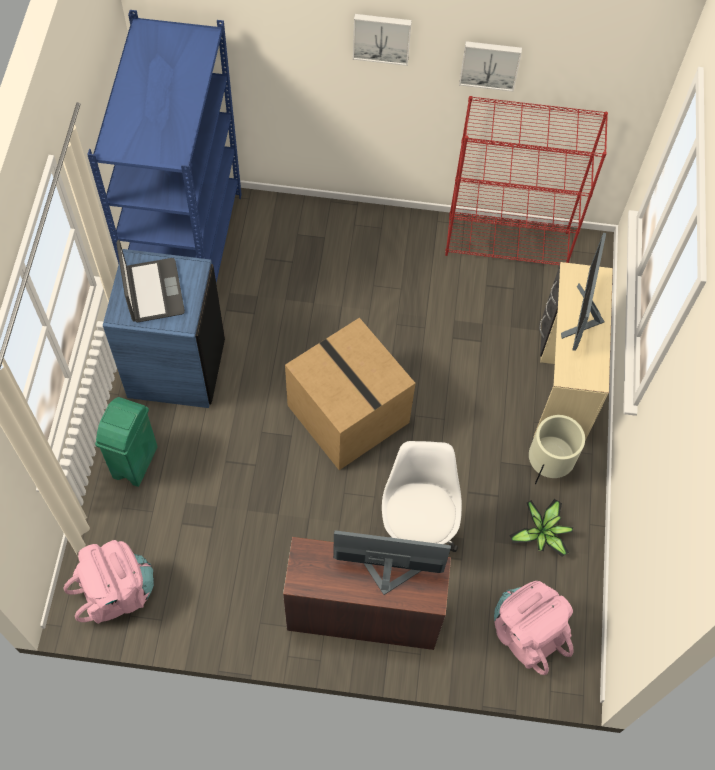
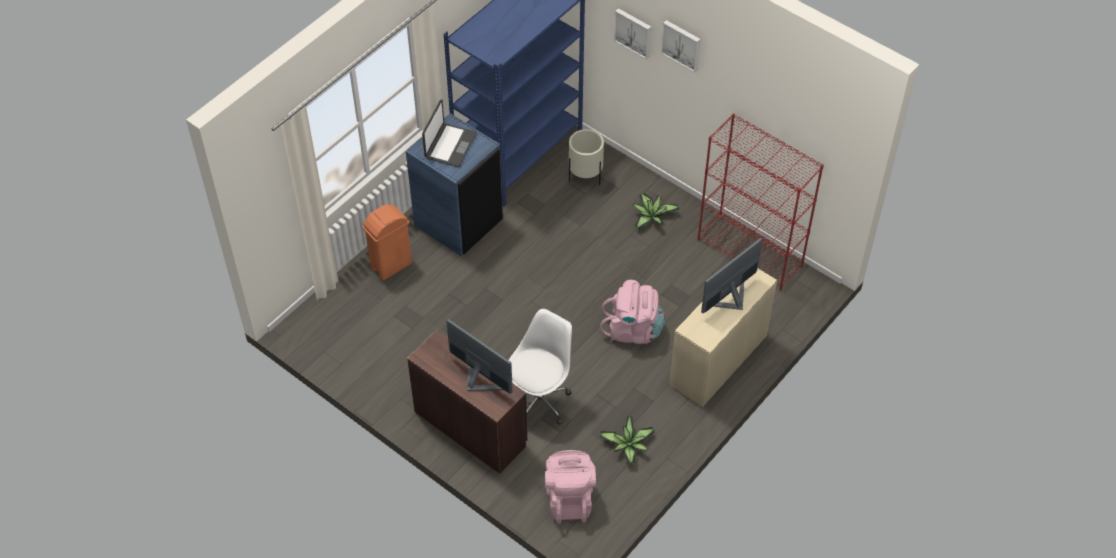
camera: 35 degrees right, 10 degrees down
pink backpack [64,540,154,624] -> pink backpack moved to [600,280,665,344]
green trash can [95,397,158,487] -> orange trash can [362,204,412,281]
cardboard box [285,318,415,470] -> none
picture [459,41,522,92] -> picture moved to [614,8,651,59]
beige planter [529,415,585,484] -> beige planter moved to [569,129,604,185]
none -> potted plant [633,193,679,229]

